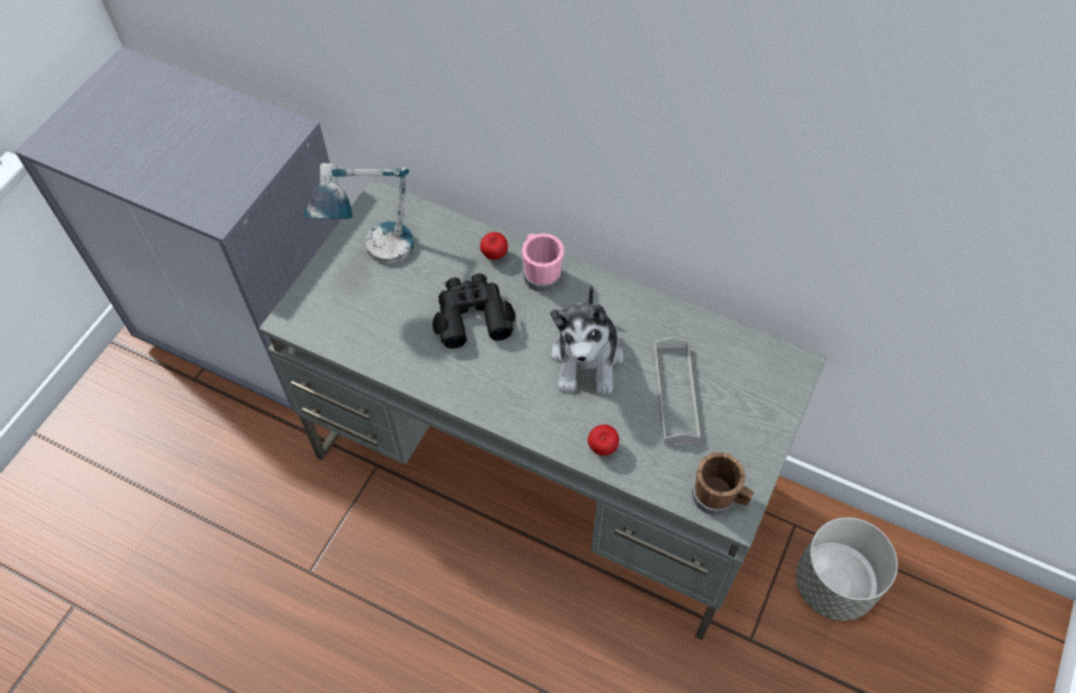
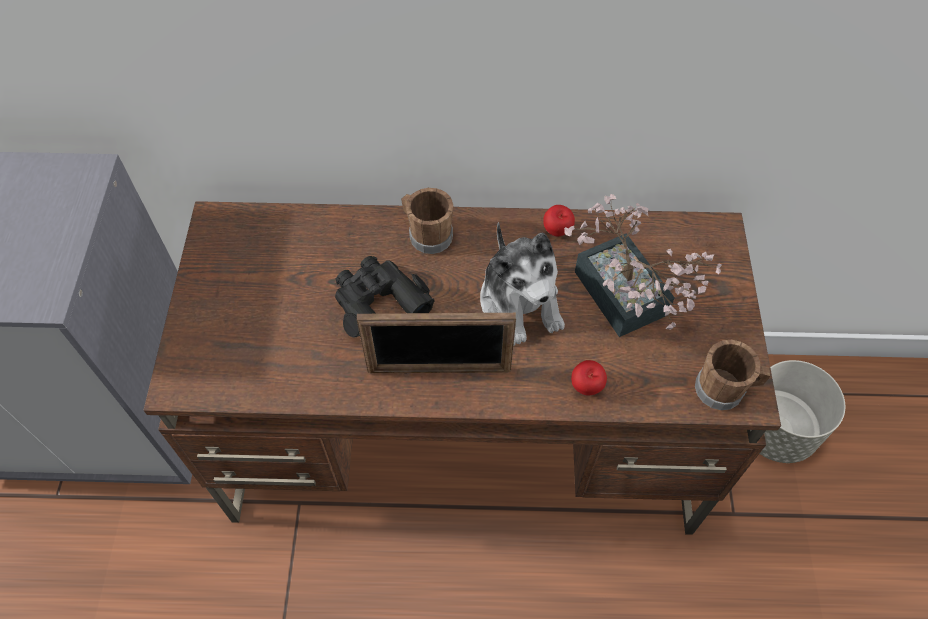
camera: 25 degrees left, 0 degrees up
grey desk [259,179,827,640] -> brown desk [143,201,781,535]
table lamp [304,163,414,264] -> none
apple [480,232,508,260] -> apple moved to [543,205,575,236]
pink mug [522,233,564,292] -> brown mug [401,188,454,254]
grey tray [654,337,701,444] -> potted plant [564,194,722,337]
none -> picture frame [357,313,516,373]

